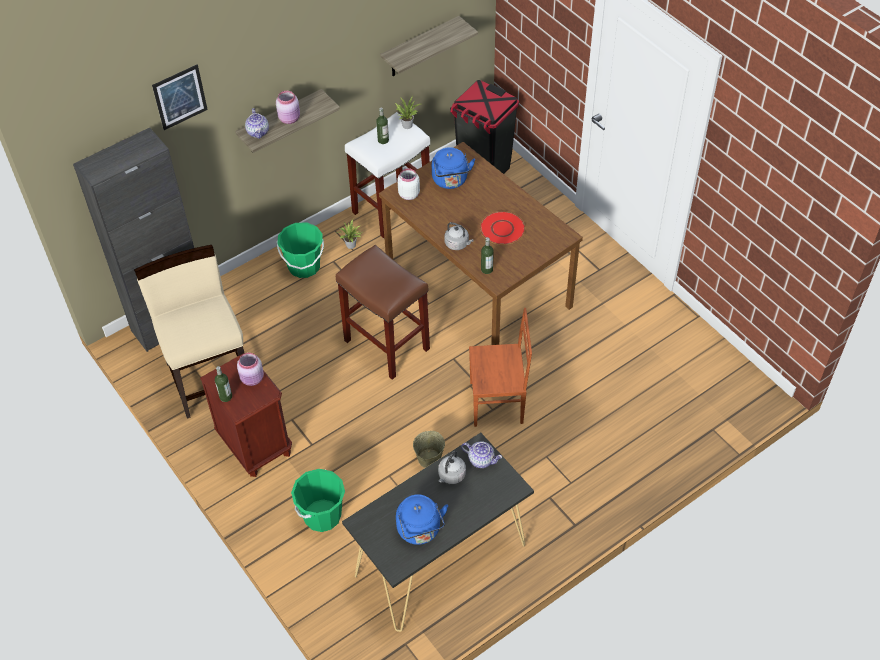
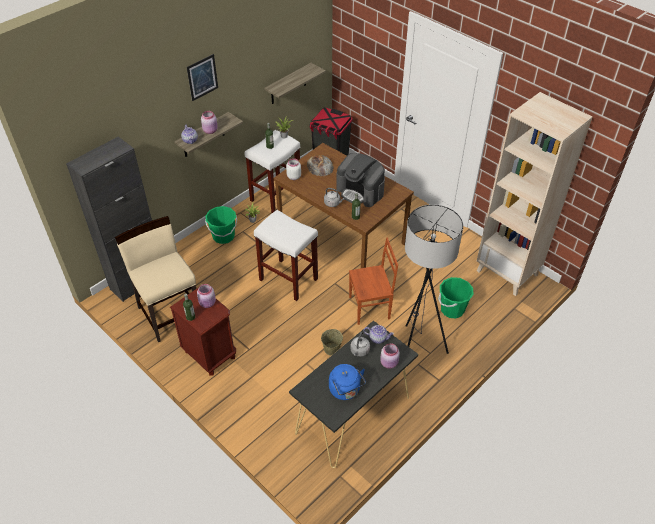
camera: 10 degrees left, 5 degrees down
picture [152,65,208,130] -> picture moved to [187,54,218,101]
green bucket [291,469,345,532] -> green bucket moved to [438,277,474,318]
brown stool [336,245,430,380] -> white stool [254,210,318,301]
blue kettle [432,147,475,189] -> bread [307,155,334,176]
red plate [480,211,525,245] -> coffee machine [336,153,385,207]
none -> pink jar [380,343,400,369]
none -> grey floor lamp [405,204,463,354]
none -> beige bookcase [477,92,592,296]

